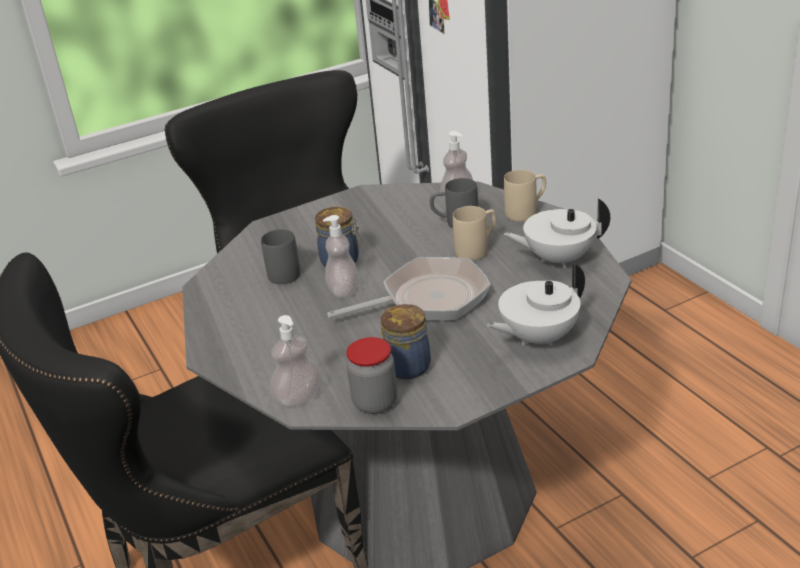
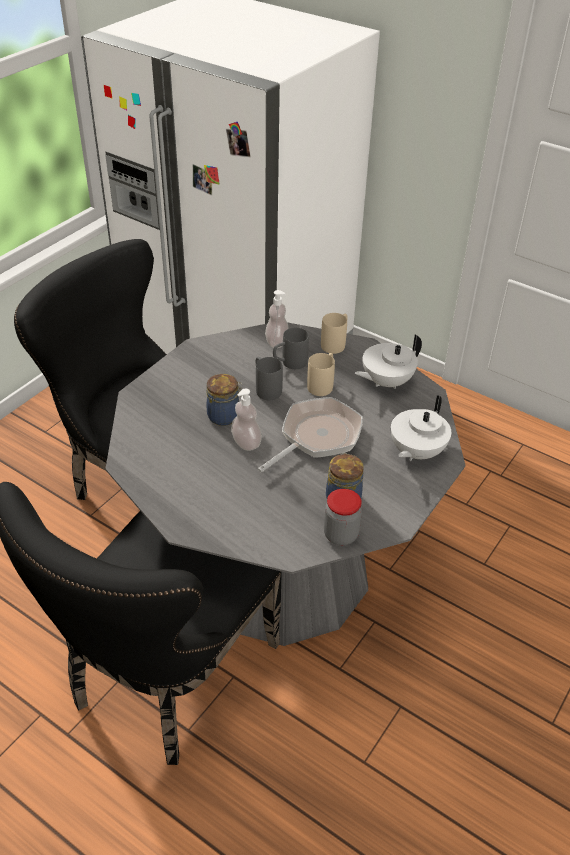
camera: 30 degrees left, 10 degrees up
grey mug [261,229,300,284] -> grey mug moved to [256,357,283,400]
soap dispenser [270,315,321,408] -> none

